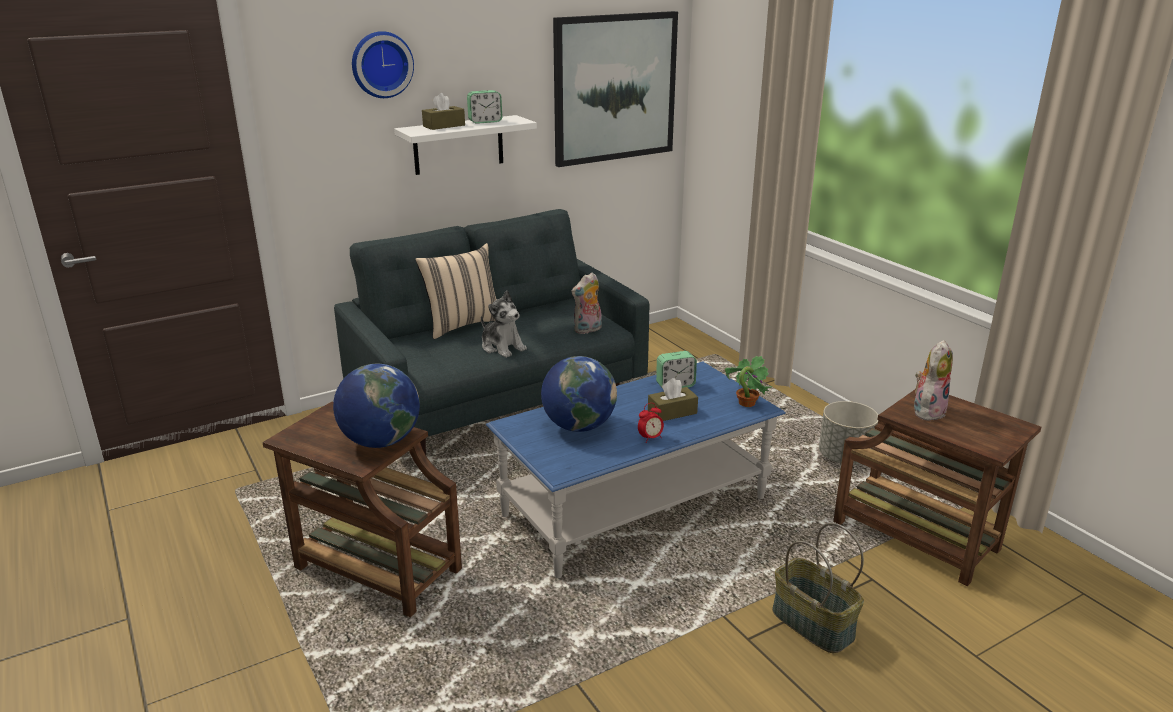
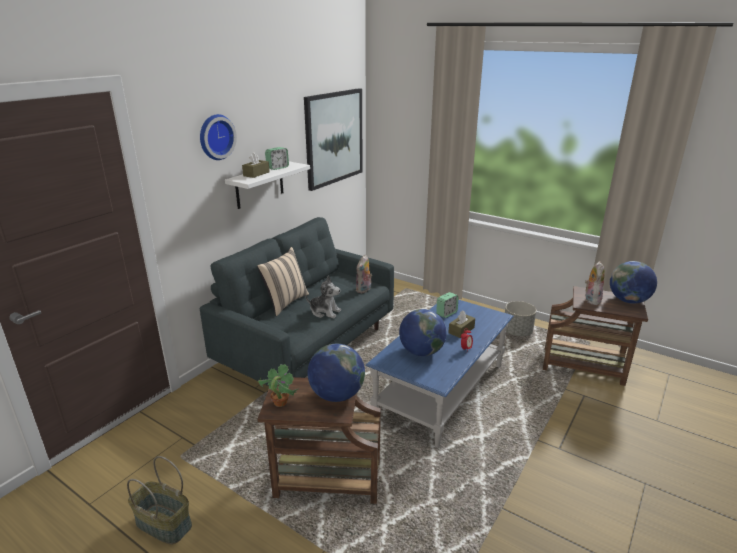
camera: 25 degrees left, 0 degrees up
potted plant [725,356,773,407] -> potted plant moved to [258,364,299,407]
basket [772,523,864,653] -> basket moved to [127,456,192,544]
none -> globe [610,261,657,304]

